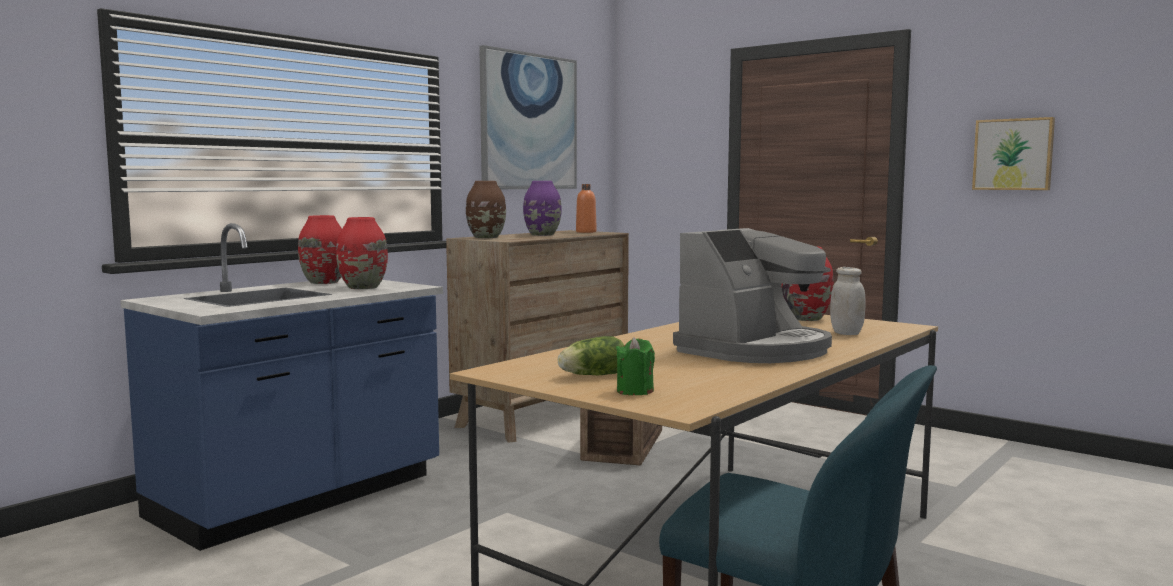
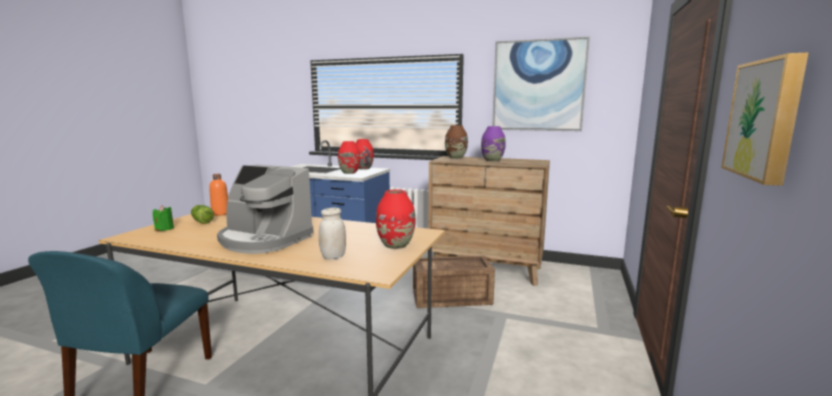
camera: 70 degrees right, 5 degrees up
orange bottle [576,184,597,233] -> orange bottle moved to [209,174,228,216]

